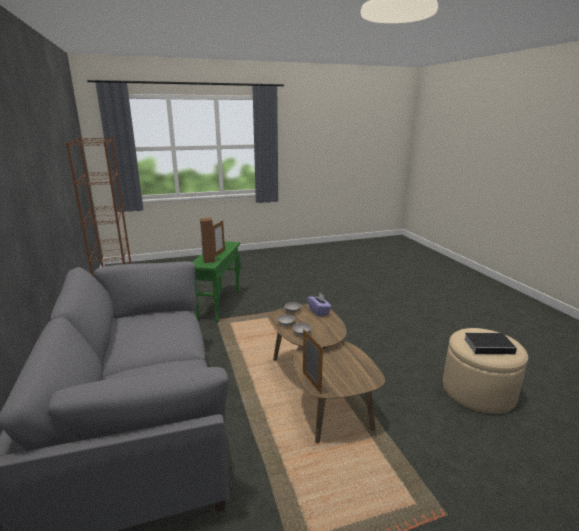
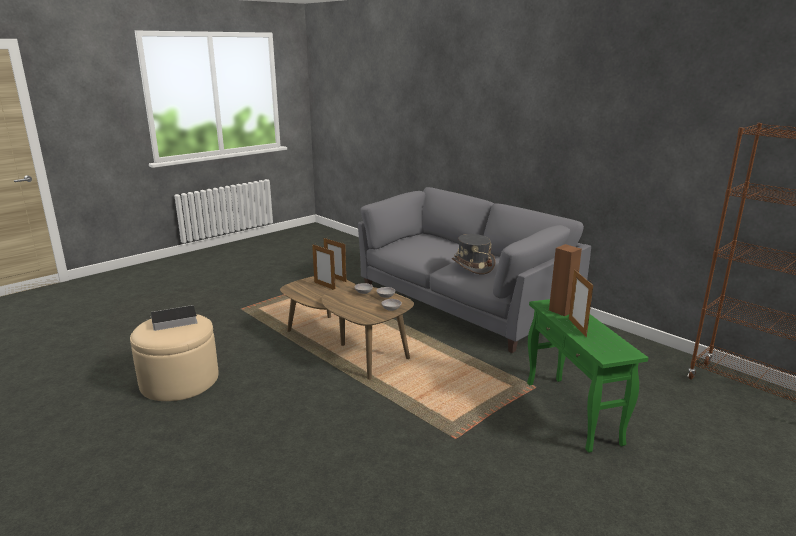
camera: 155 degrees right, 0 degrees up
purple tissue box [308,293,332,317] -> none
none -> picture frame [312,244,336,290]
none -> grey hat [452,234,496,274]

